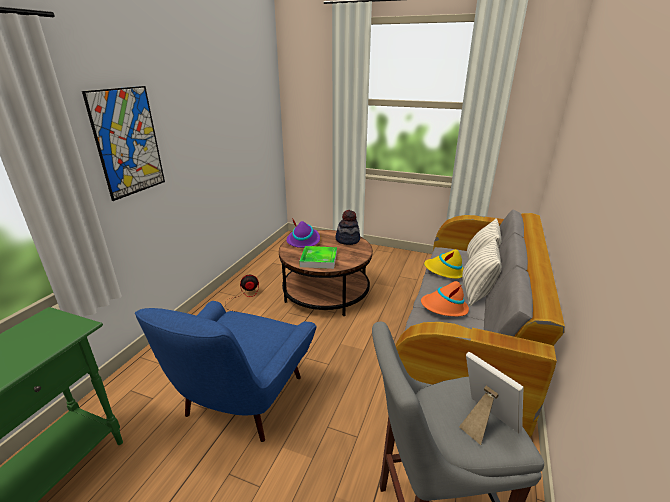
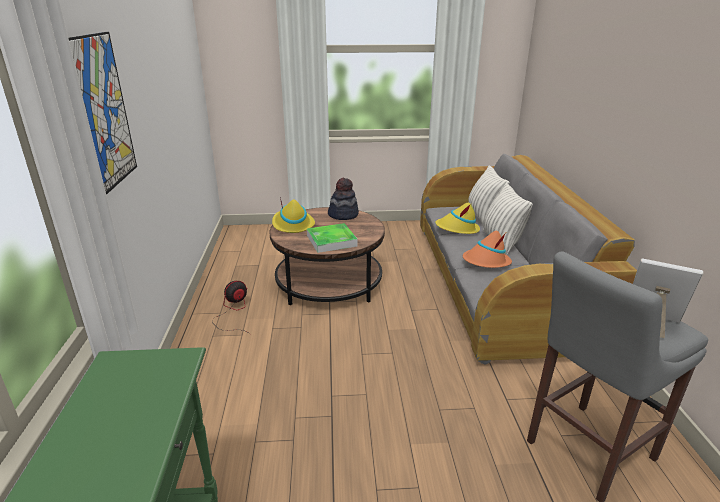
camera: 25 degrees left, 0 degrees up
blue armchair [135,301,317,442] -> none
purple hat [287,218,320,248] -> yellow hat [272,197,315,233]

